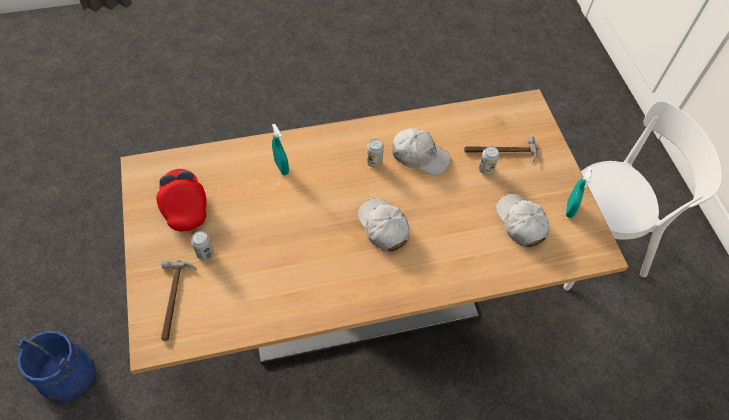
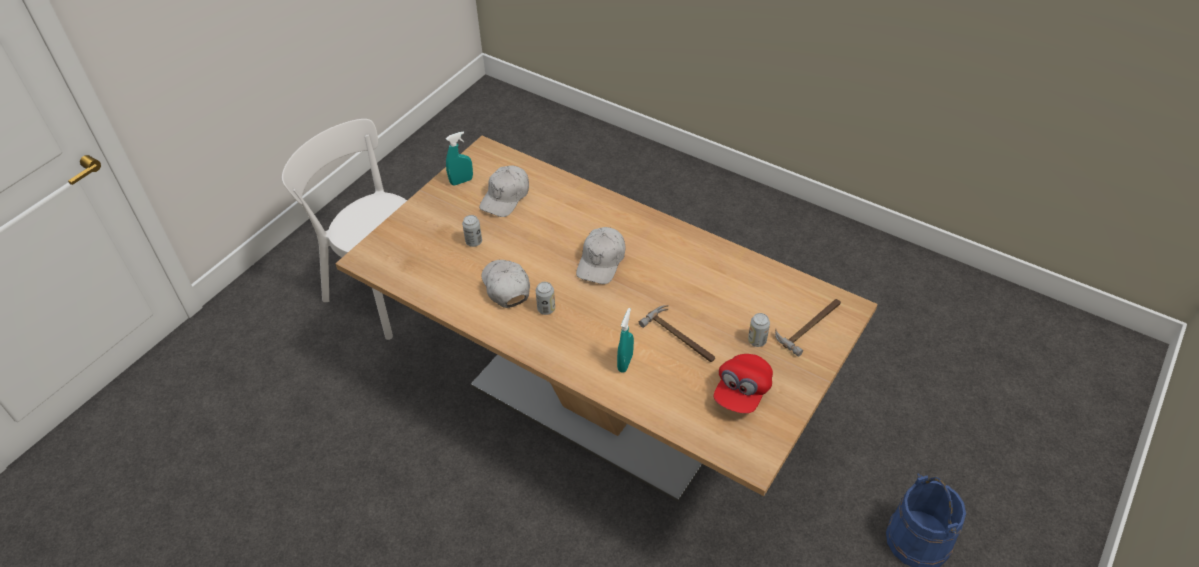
camera: 130 degrees left, 10 degrees down
hammer [464,136,538,165] -> hammer moved to [639,305,715,362]

